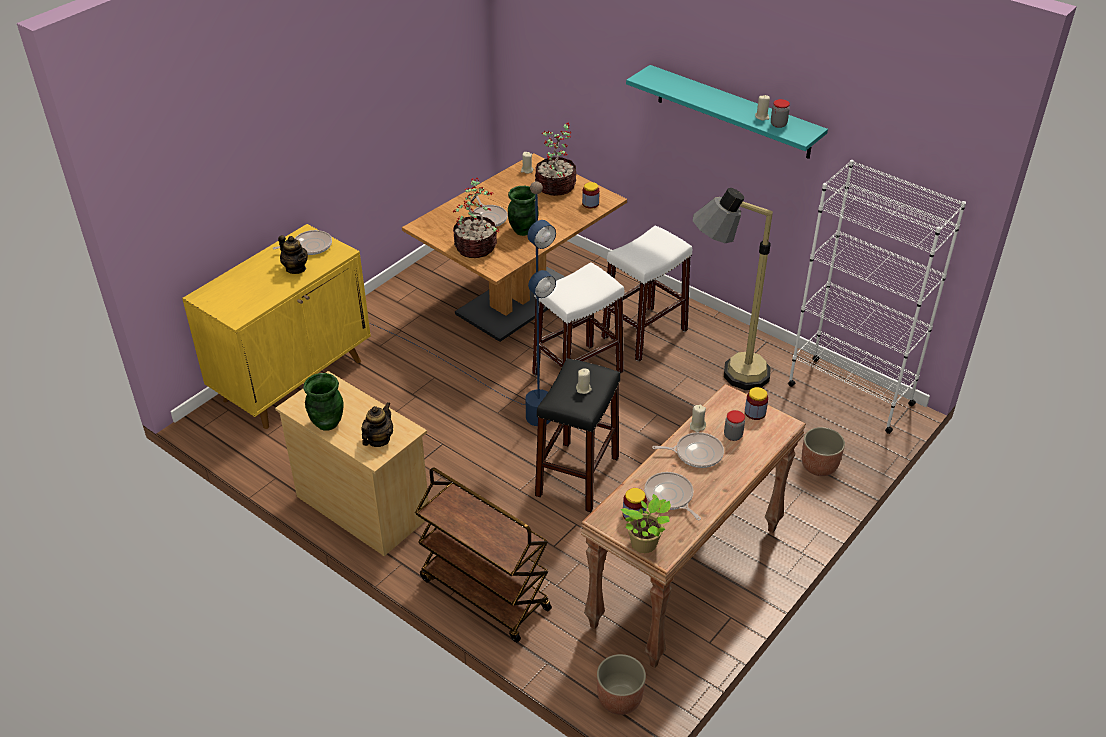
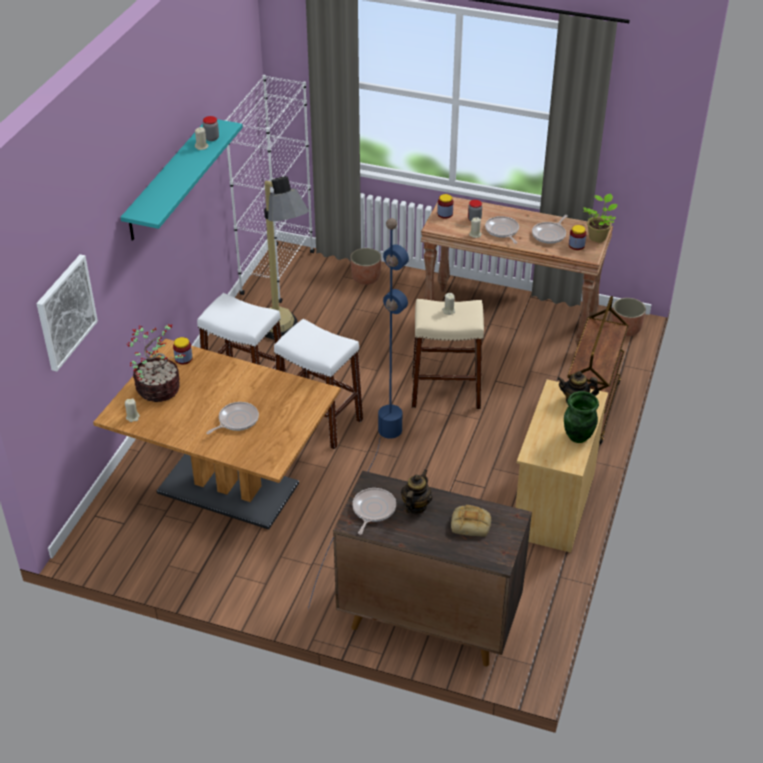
camera: 110 degrees left, 0 degrees up
yellow cabinet [182,224,371,429] -> brown cabinet [333,471,532,666]
frying pan [273,230,332,255] -> frying pan turned 60 degrees clockwise [352,488,396,535]
potted plant [452,178,500,258] -> none
green vase [508,186,539,236] -> none
black stool [535,358,621,512] -> beige stool [411,299,484,409]
none -> picture [36,254,98,371]
none -> bread [451,505,491,537]

